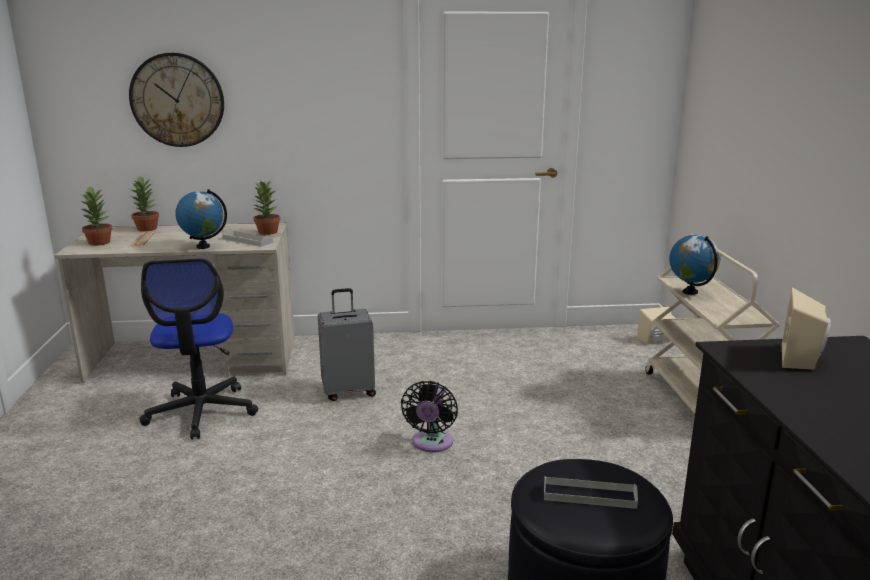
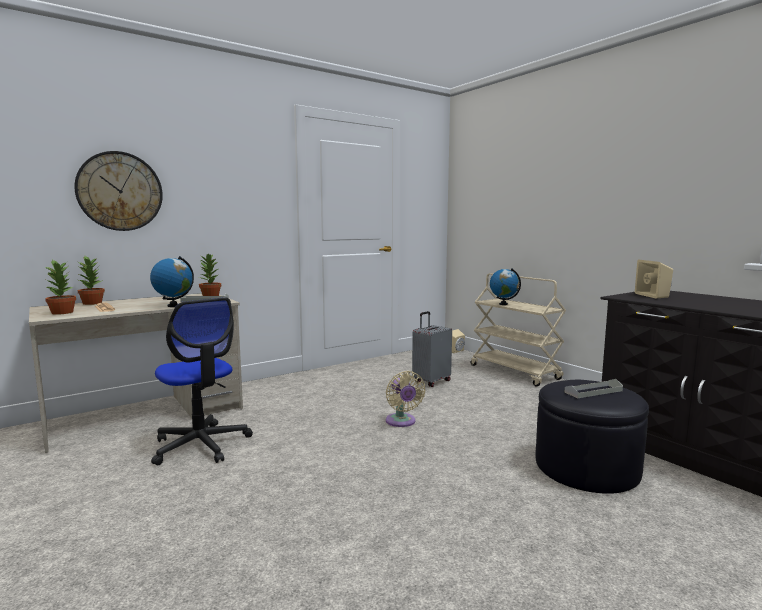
camera: 30 degrees left, 10 degrees down
grey suitcase [318,288,376,401] -> grey suitcase moved to [412,311,452,387]
black fan [401,381,458,453] -> beige fan [386,371,426,427]

